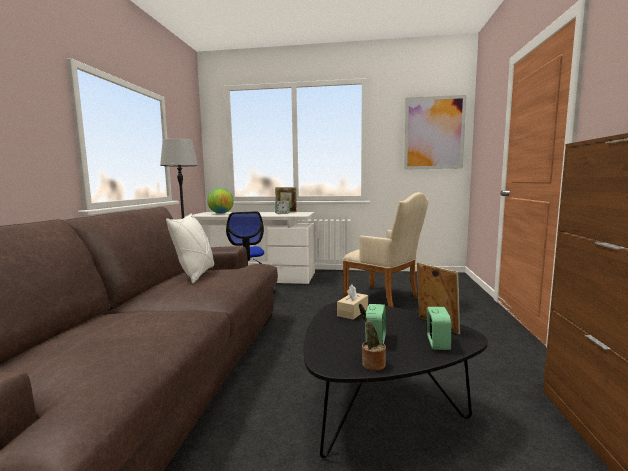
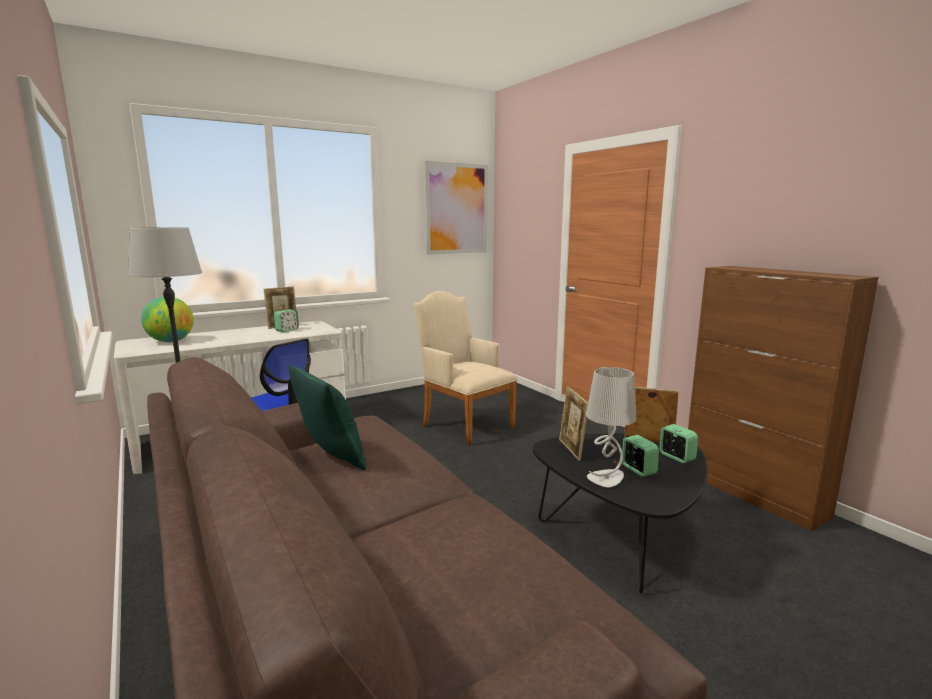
camera: 40 degrees left, 5 degrees up
white pillow [166,214,214,283] -> green pillow [288,364,366,470]
beige tissue box [337,284,368,319] -> picture frame [559,386,588,461]
beige armchair [342,192,429,307] -> beige armchair turned 135 degrees counterclockwise [414,291,518,446]
potted plant [359,304,386,371] -> none
none -> grey table lamp [586,367,637,488]

